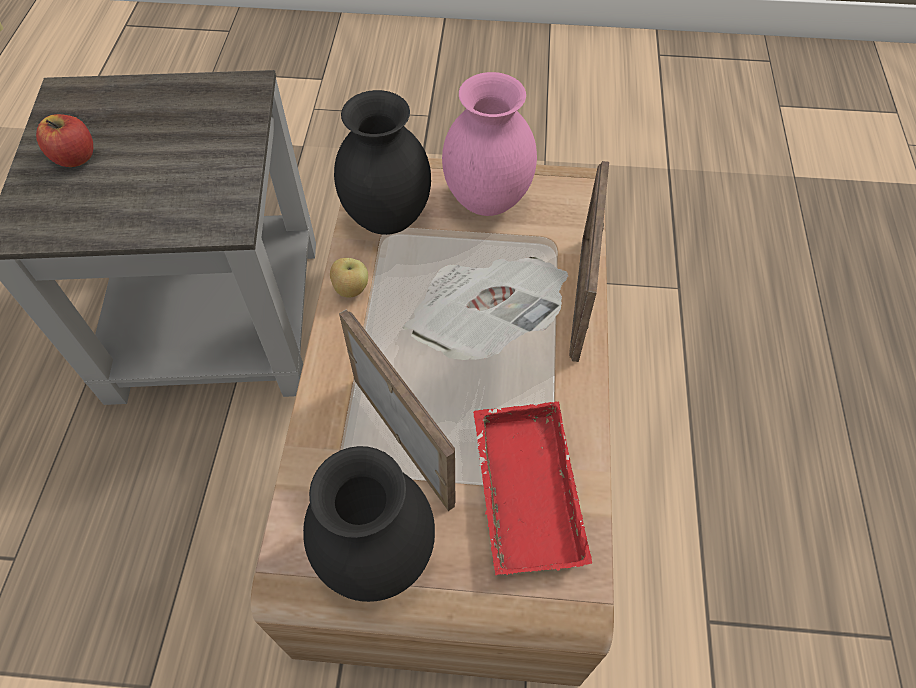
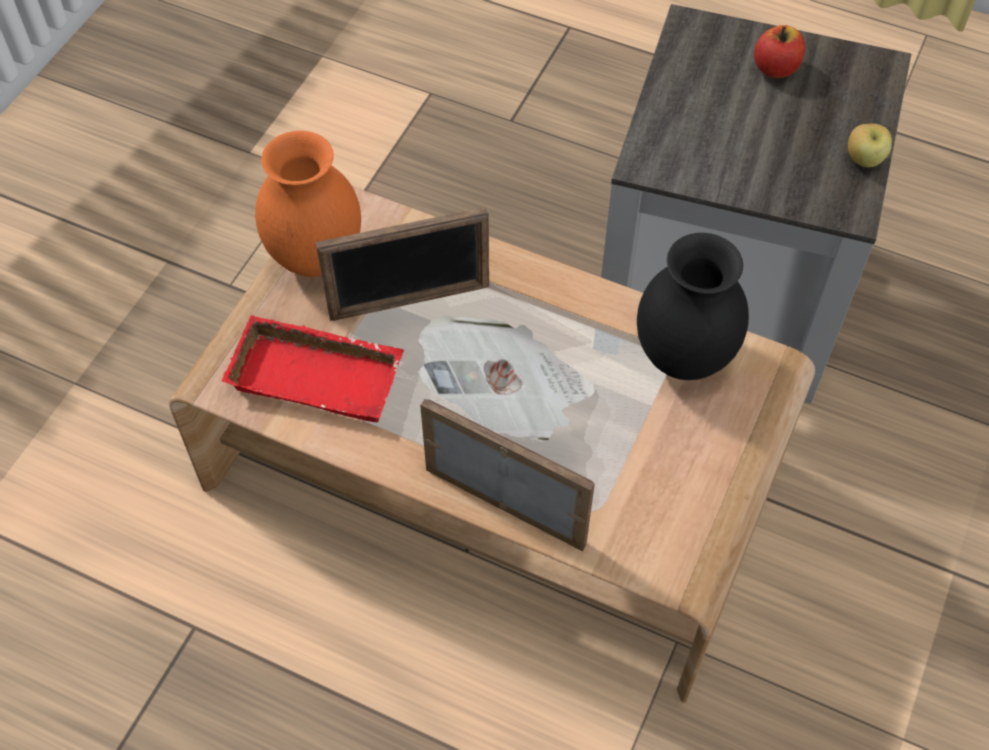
camera: 110 degrees right, 0 degrees up
black vase [303,446,435,602] -> orange vase [255,131,361,277]
apple [330,258,368,298] -> apple moved to [848,124,892,167]
pink vase [442,72,537,216] -> none

